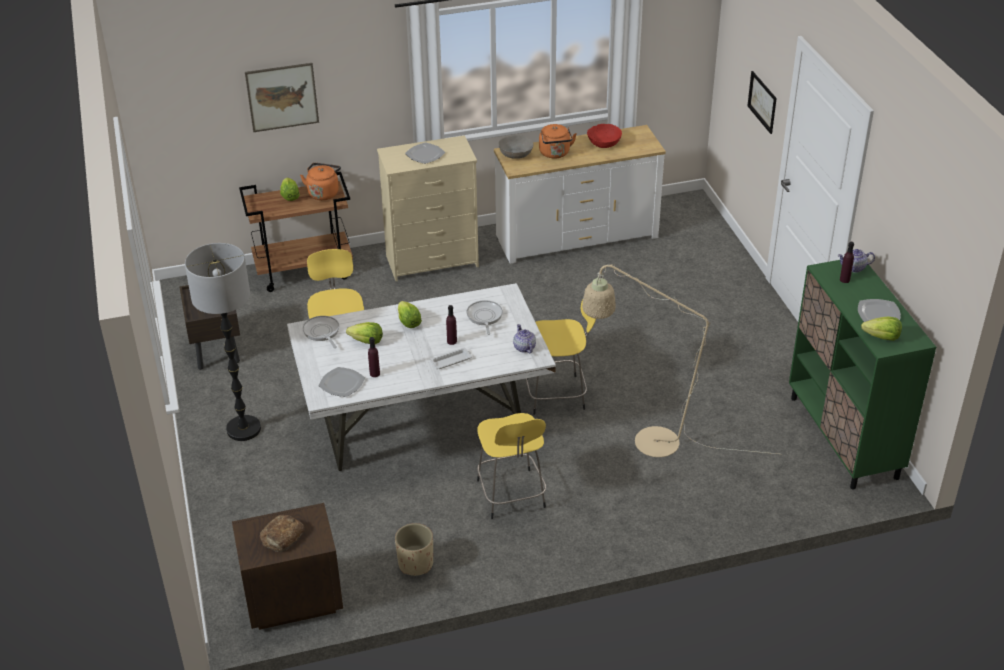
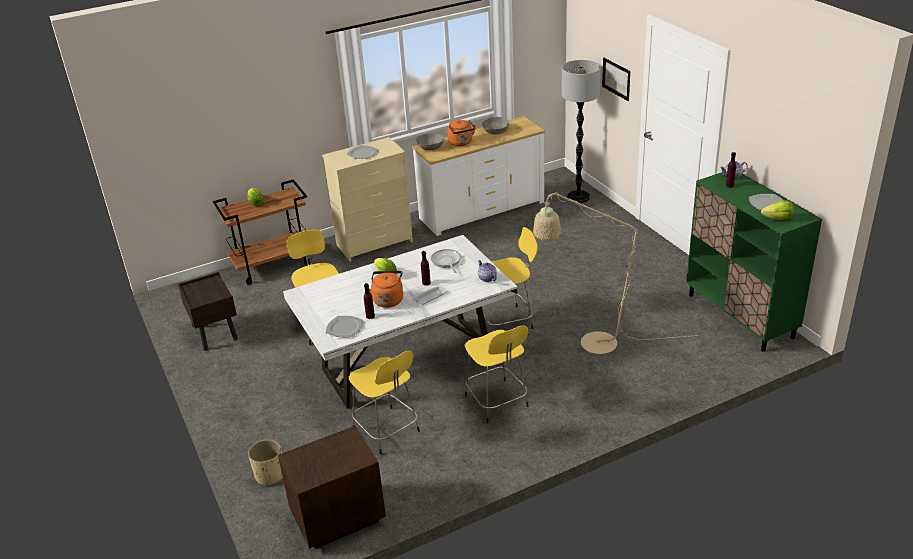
camera: 10 degrees left, 5 degrees down
floor lamp [185,243,261,441] -> floor lamp moved to [562,60,601,203]
picture [245,63,319,132] -> none
bread [260,515,304,552] -> none
orange kettle [300,163,341,200] -> orange kettle moved to [369,271,403,308]
frying pan [303,316,339,348] -> none
lettuce [346,322,383,344] -> none
beige planter [395,523,433,576] -> beige planter moved to [248,439,283,485]
red bowl [587,124,622,148] -> grey bowl [482,117,509,135]
none -> yellow stool [349,351,420,455]

